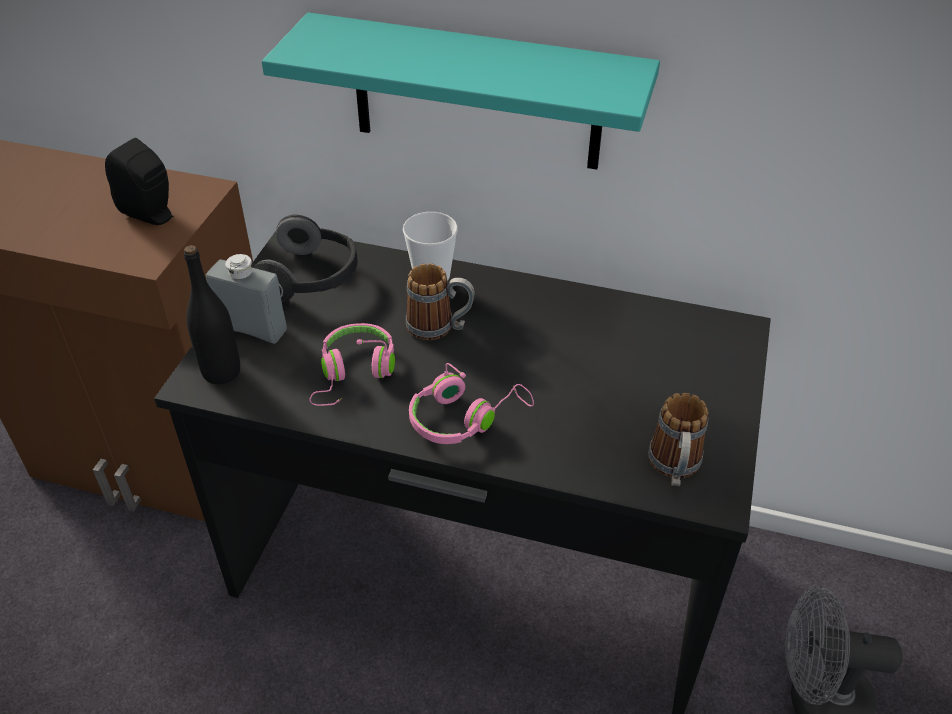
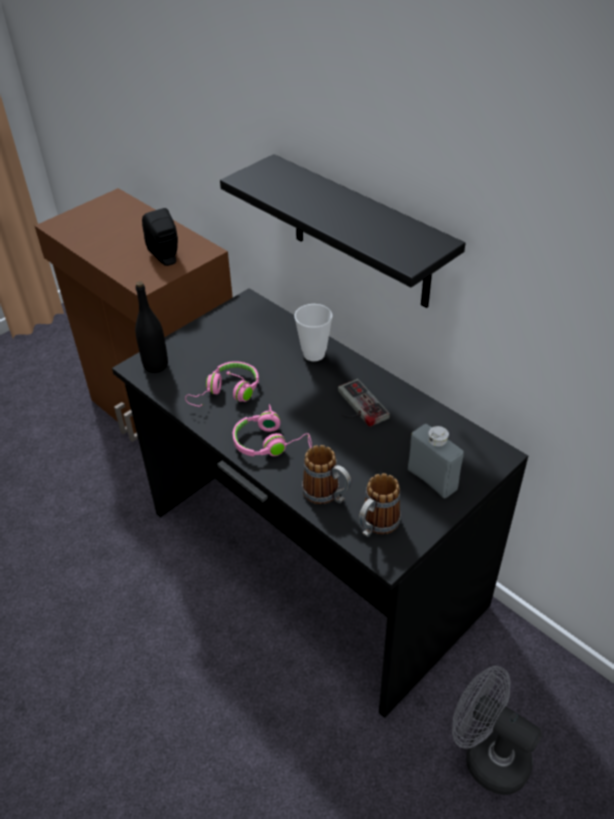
camera: 30 degrees right, 0 degrees up
grey bottle [206,254,287,344] -> grey bottle moved to [408,424,464,498]
headphones [253,215,358,302] -> none
turquoise shelf [262,12,660,170] -> black shelf [220,154,466,308]
mug [406,263,475,340] -> mug moved to [302,445,351,504]
none -> game controller [338,379,390,427]

